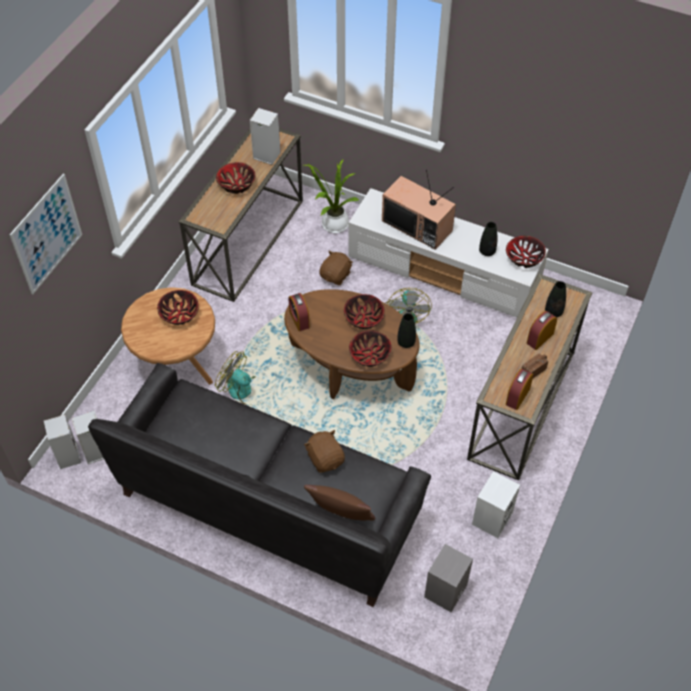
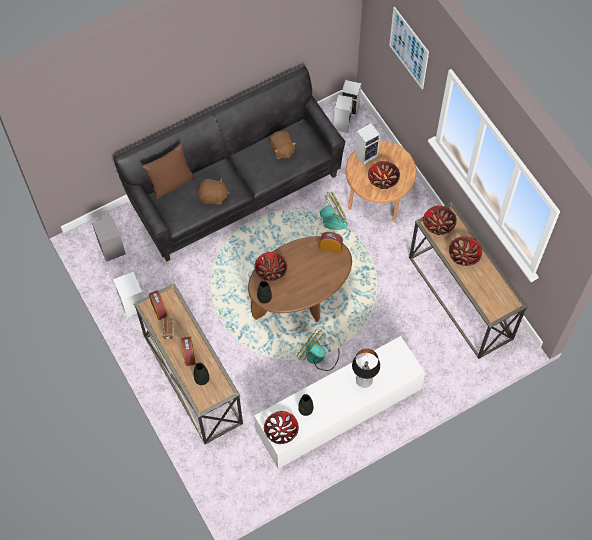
camera: 125 degrees right, 10 degrees up
speaker [250,108,281,165] -> speaker moved to [355,123,380,165]
potted plant [304,158,360,233] -> none
brown plush toy [319,251,353,285] -> brown plush toy moved to [269,131,296,159]
bowl [344,294,385,329] -> bowl moved to [423,206,457,235]
television [382,170,456,250] -> table lamp [352,349,380,388]

